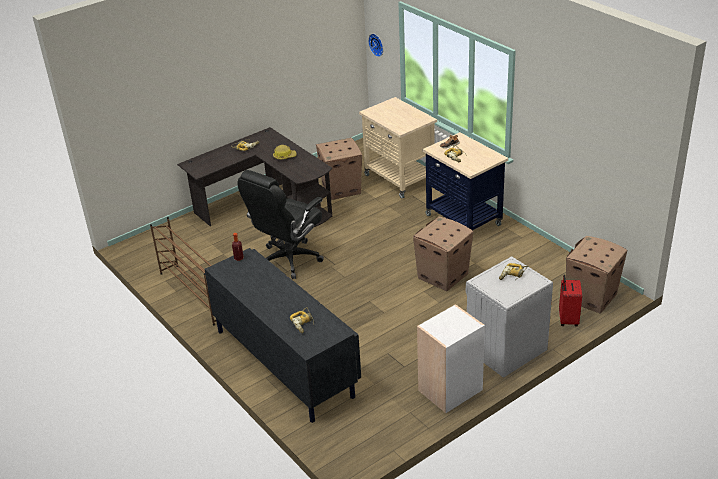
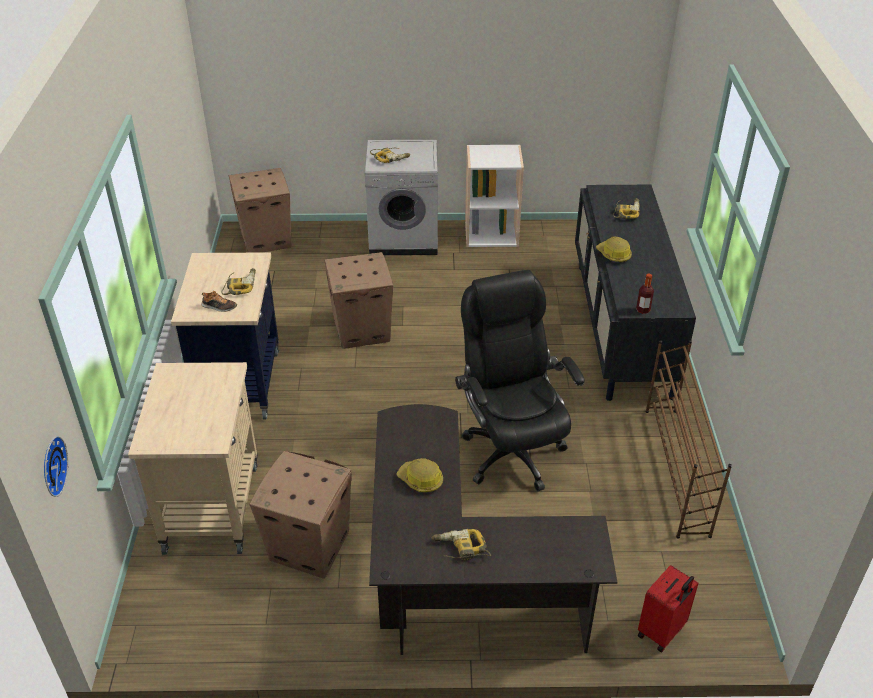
camera: 145 degrees left, 5 degrees up
black office chair [238,170,324,279] -> black office chair turned 90 degrees counterclockwise [455,270,585,492]
red suitcase [559,275,582,327] -> red suitcase moved to [638,565,698,652]
none -> hard hat [596,236,632,263]

